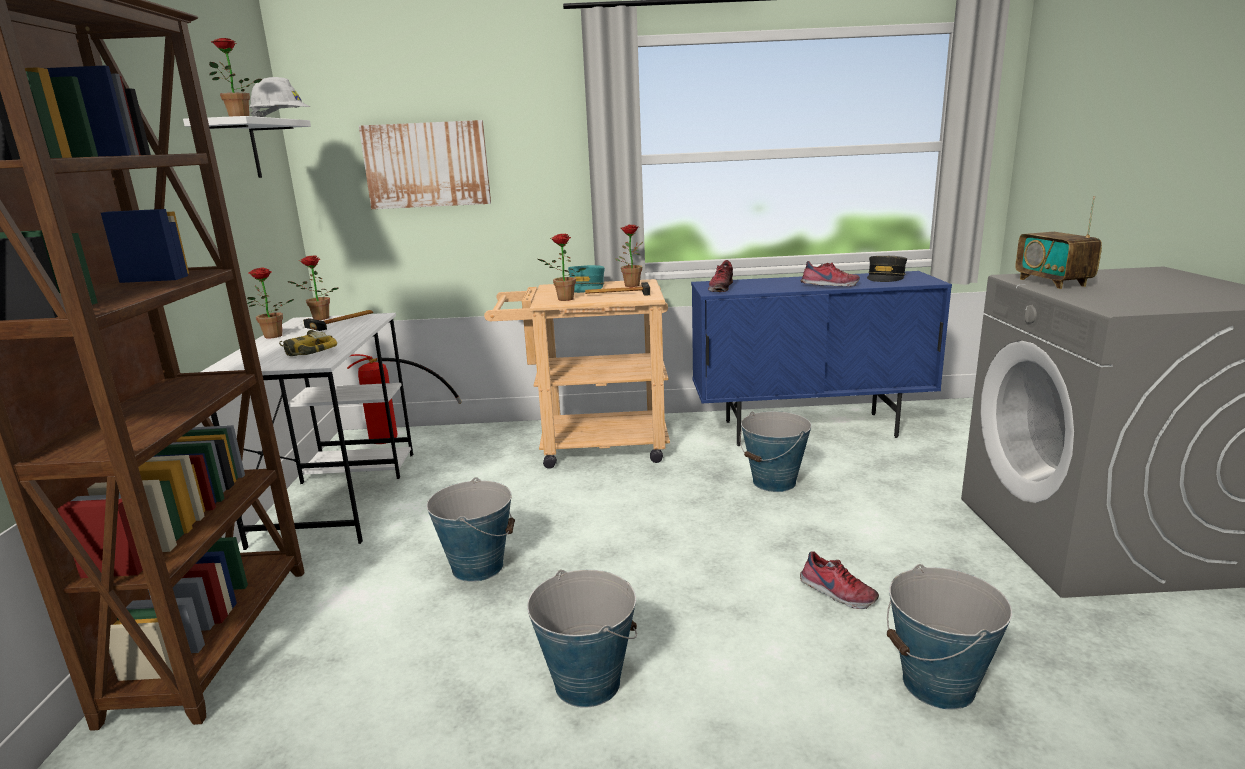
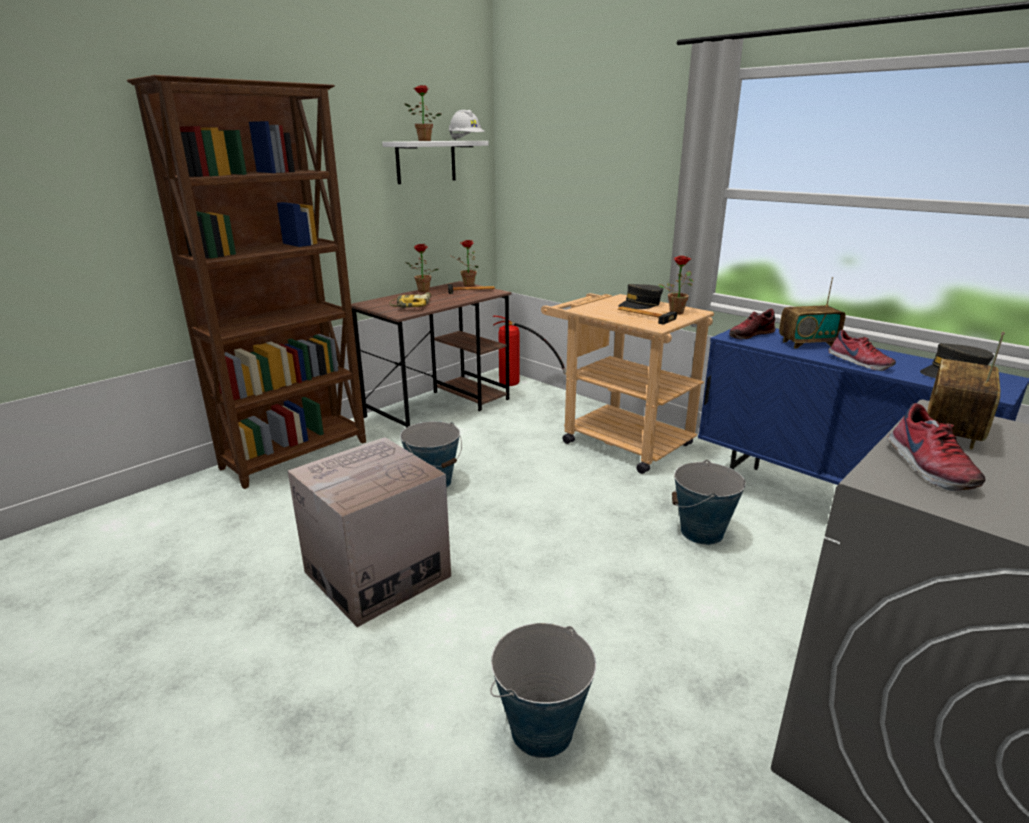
camera: 45 degrees right, 5 degrees up
white desk [201,313,413,550] -> brown desk [351,281,511,428]
picture [359,120,491,209] -> none
bucket [527,570,637,708] -> cardboard box [288,437,451,627]
potted plant [538,233,586,301] -> none
turquoise cap [568,265,605,293] -> grey cap [618,284,663,309]
shoe [800,551,879,609] -> shoe moved to [886,403,985,491]
none -> radio [779,277,846,349]

